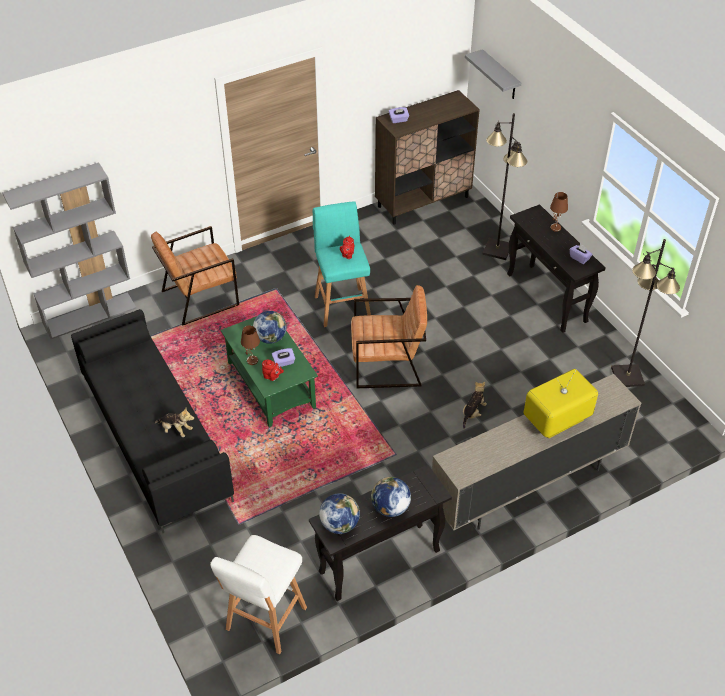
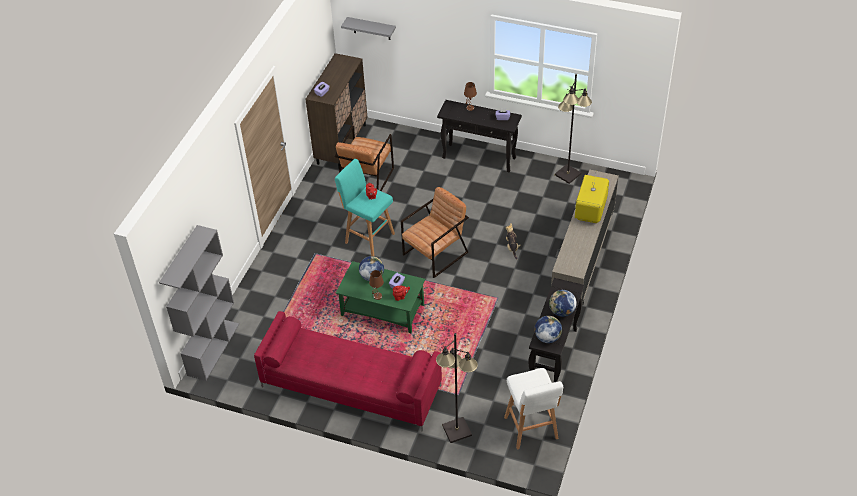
camera: 40 degrees left, 0 degrees up
black sofa [71,309,234,533] -> red sofa [254,311,442,432]
brown armchair [151,226,239,325] -> brown armchair moved to [335,126,394,191]
plush toy [154,408,194,437] -> none
black floor lamp [482,113,527,260] -> black floor lamp moved to [436,333,478,443]

